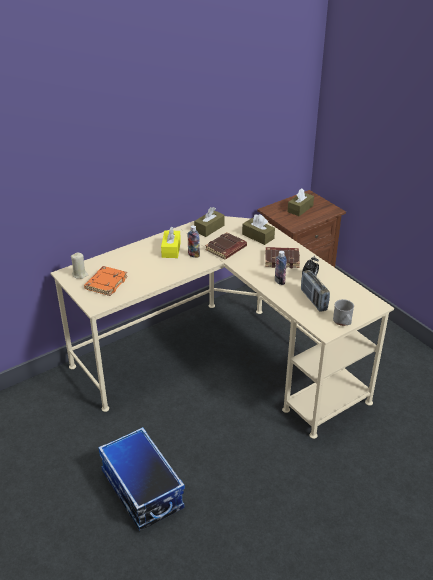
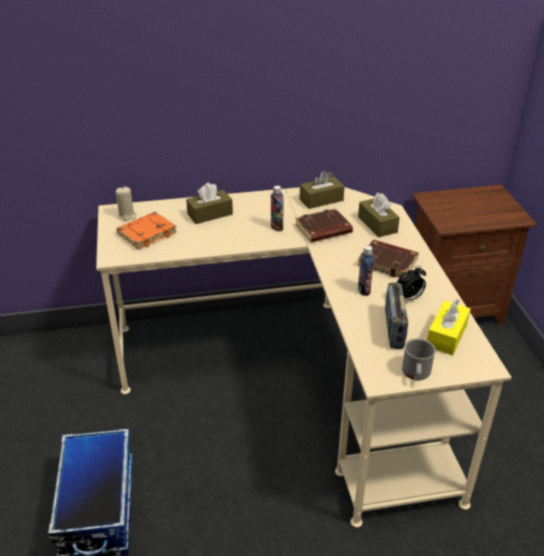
camera: 25 degrees right, 0 degrees up
yellow tissue box [161,226,181,258] -> yellow tissue box moved to [427,299,470,355]
brown tissue box [287,188,314,216] -> brown tissue box moved to [186,183,233,224]

